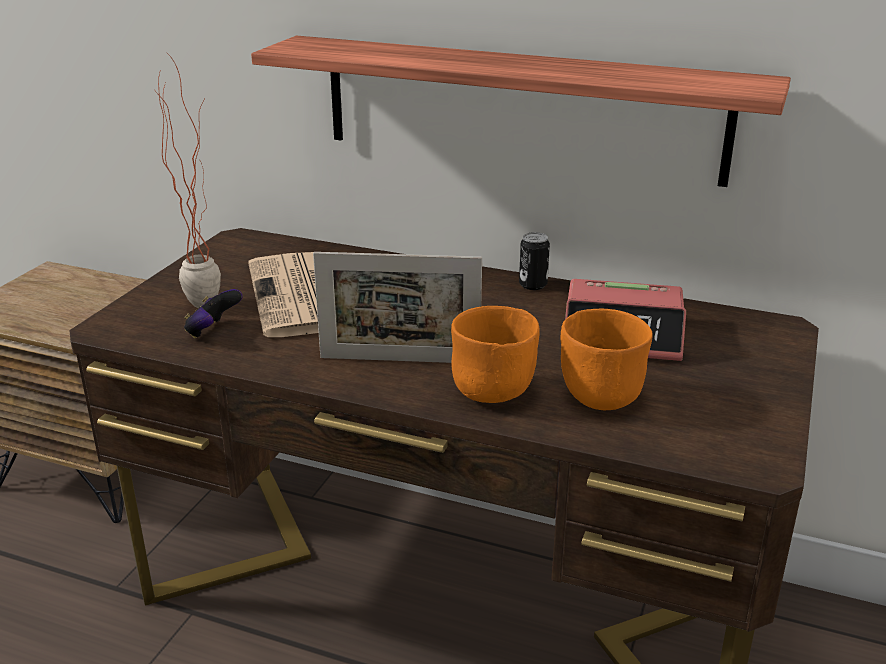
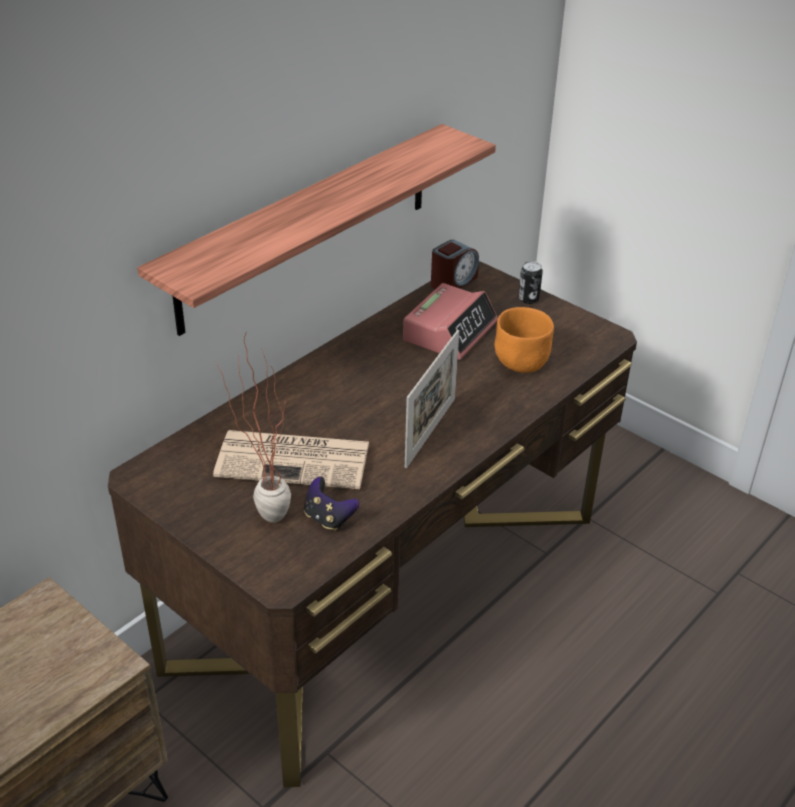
camera: 70 degrees left, 10 degrees up
orange bowl [451,306,540,403] -> none
can [519,232,550,290] -> can moved to [518,261,543,304]
none -> alarm clock [431,240,479,289]

